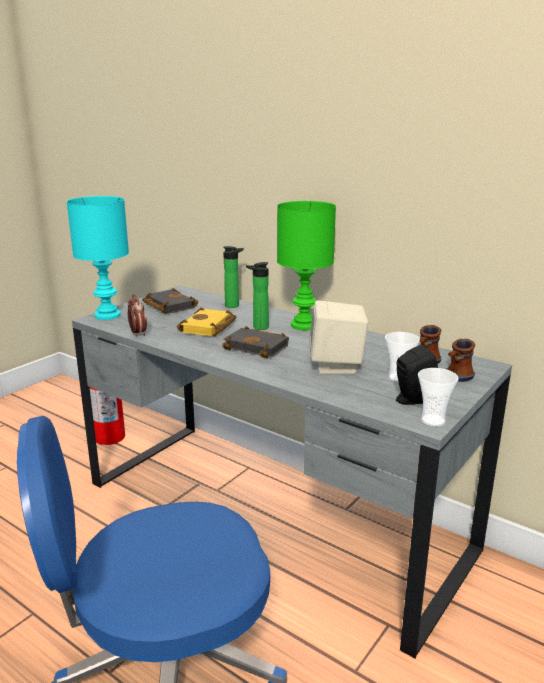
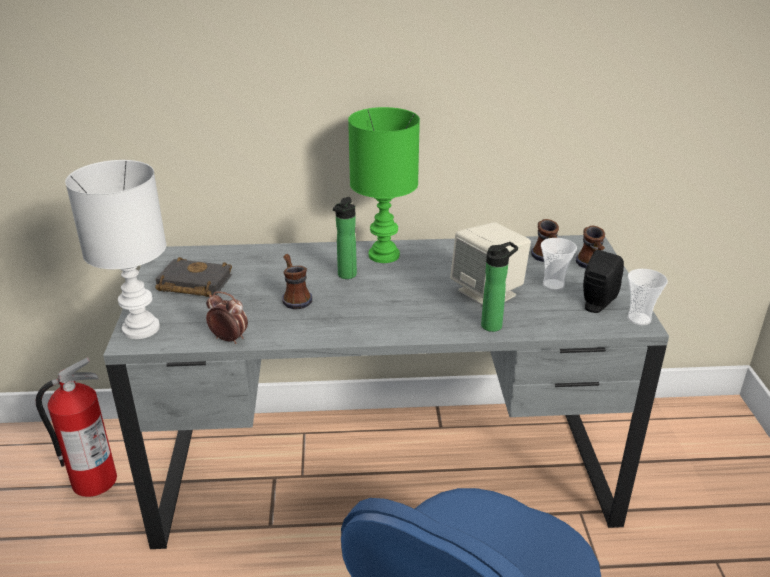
camera: 40 degrees left, 10 degrees up
turquoise table lamp [67,196,129,320] -> white table lamp [65,160,166,339]
yellow book [177,307,237,336] -> mug [282,254,312,309]
black book [222,326,289,358] -> none
bottle [223,246,244,308] -> bottle moved to [481,242,518,332]

